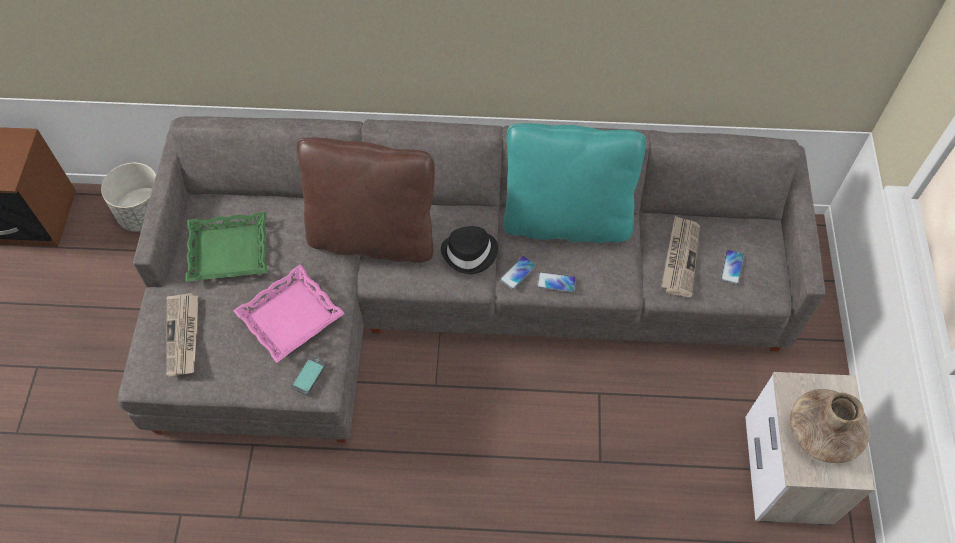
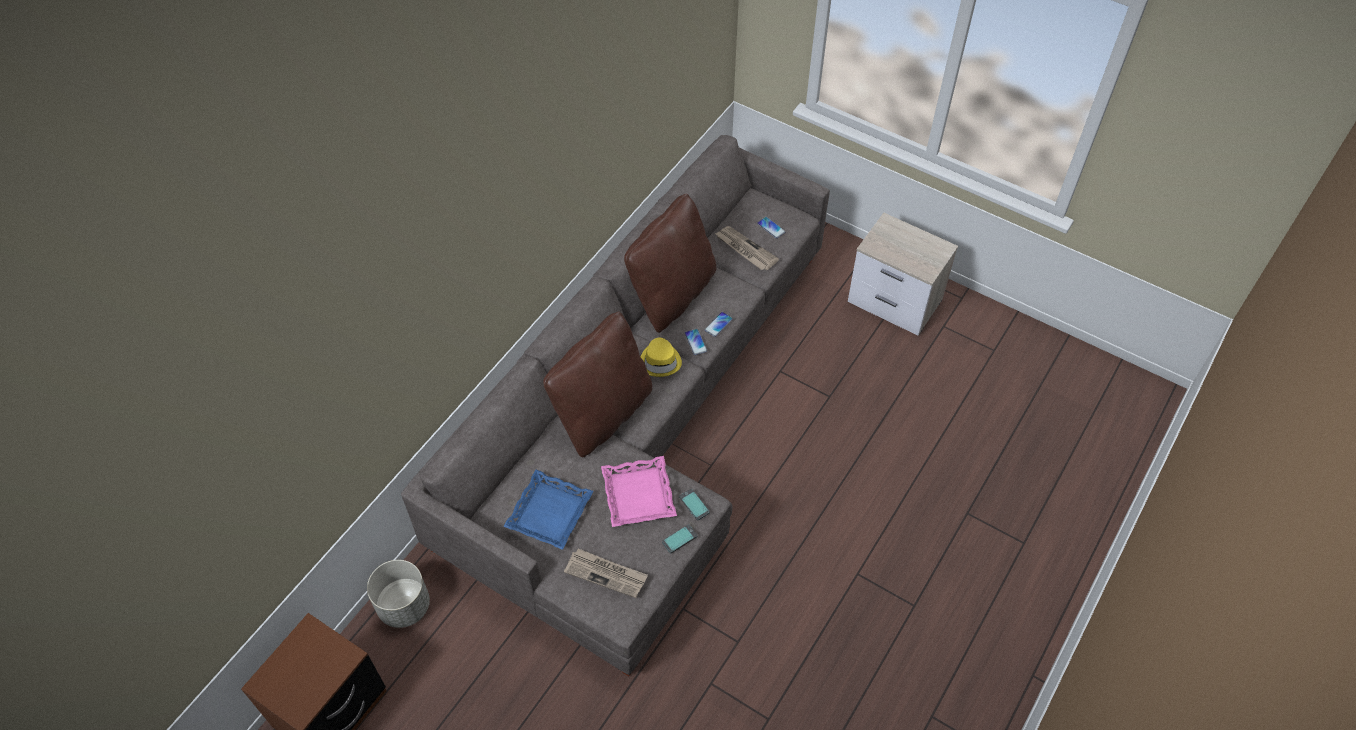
camera: 60 degrees left, 5 degrees down
green tray [185,212,267,282] -> blue tray [503,470,594,550]
black hat [441,226,498,274] -> yellow hat [641,338,682,377]
turquoise pillow [504,123,646,243] -> brown pillow [624,193,716,333]
brown vase [790,389,870,463] -> none
none -> phone [662,524,698,553]

